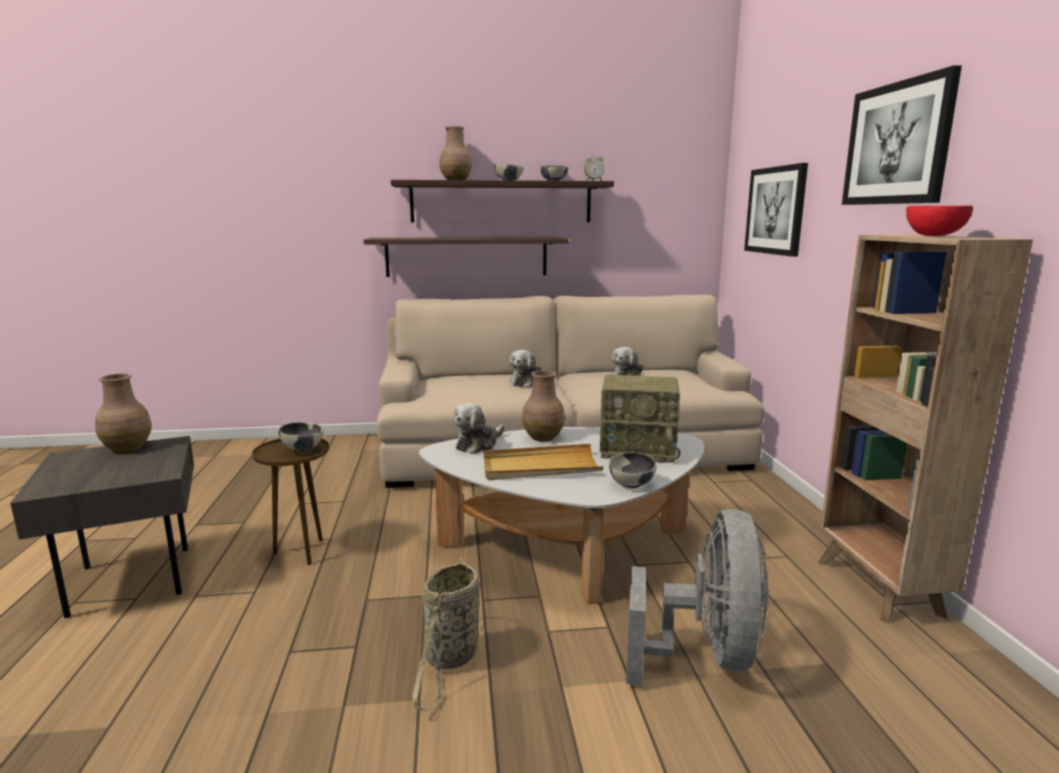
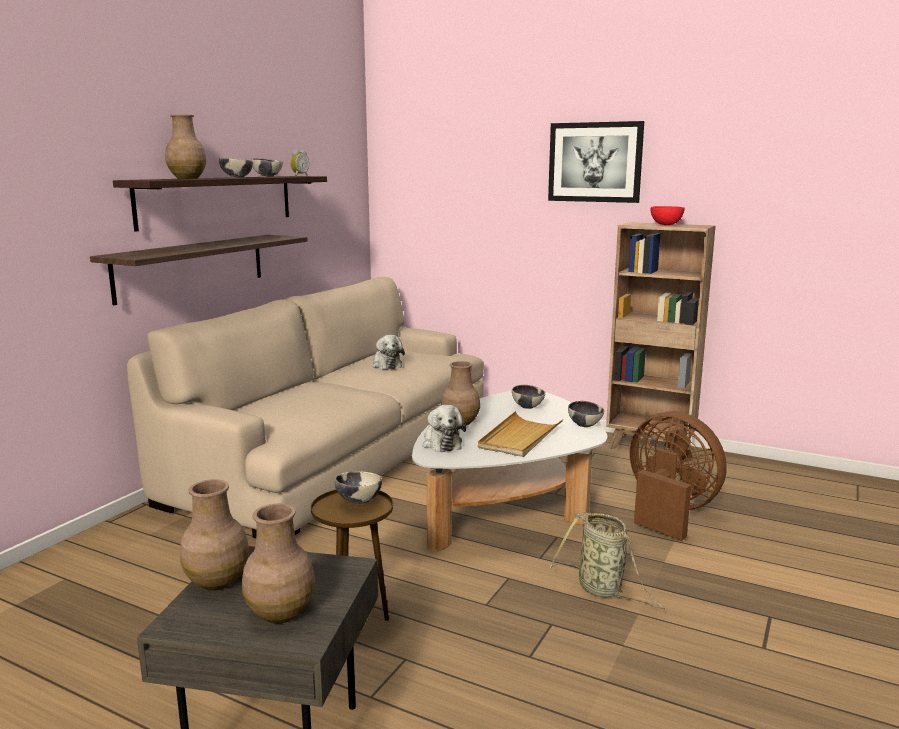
camera: 55 degrees left, 0 degrees up
plush toy [509,350,541,387] -> none
radio [600,374,681,463] -> bowl [512,385,545,409]
grey fan [626,509,769,686] -> brown fan [630,412,727,541]
picture [744,163,808,257] -> none
none -> brown vase [242,504,315,624]

